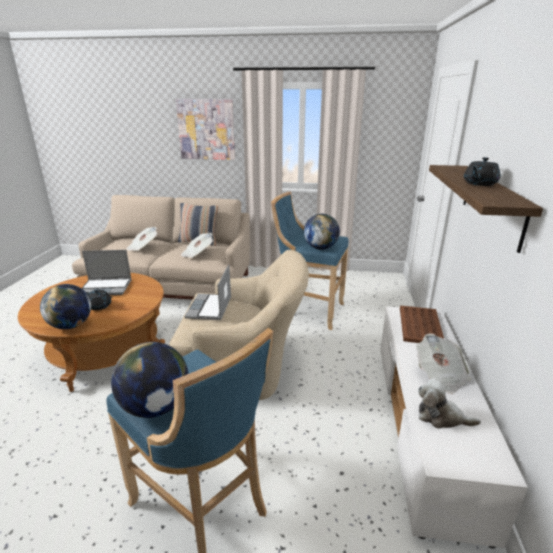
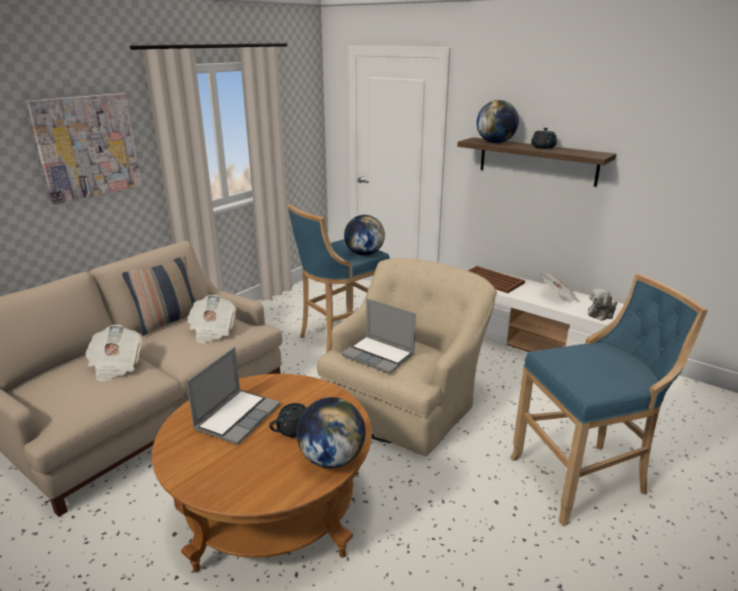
camera: 60 degrees left, 0 degrees up
globe [111,342,188,418] -> globe moved to [477,100,519,143]

